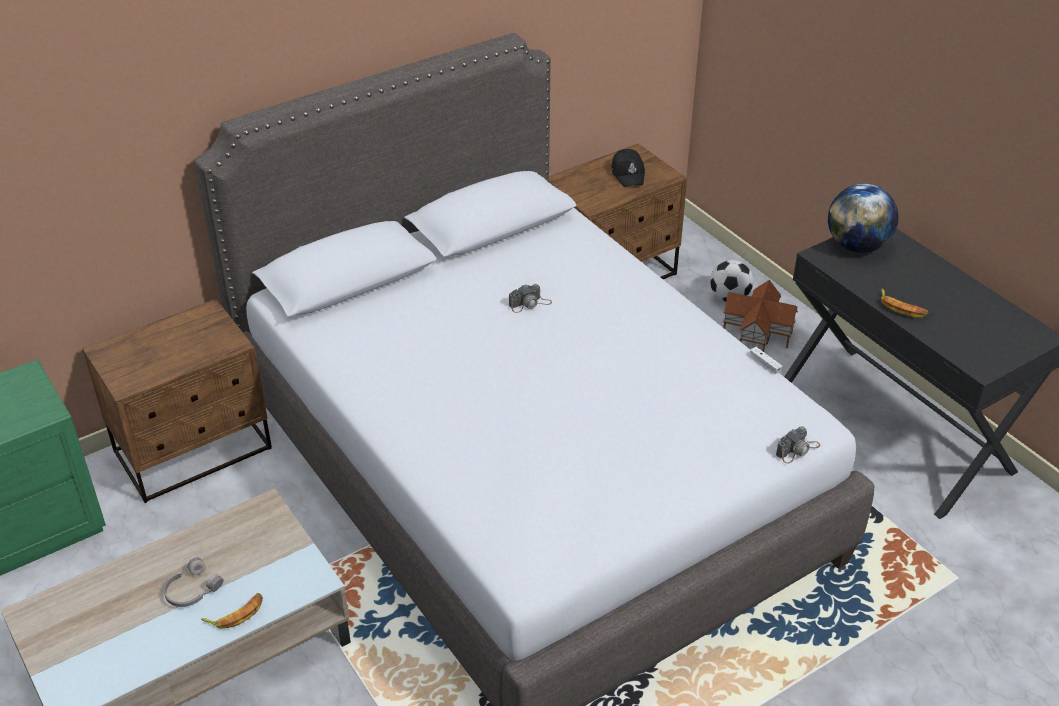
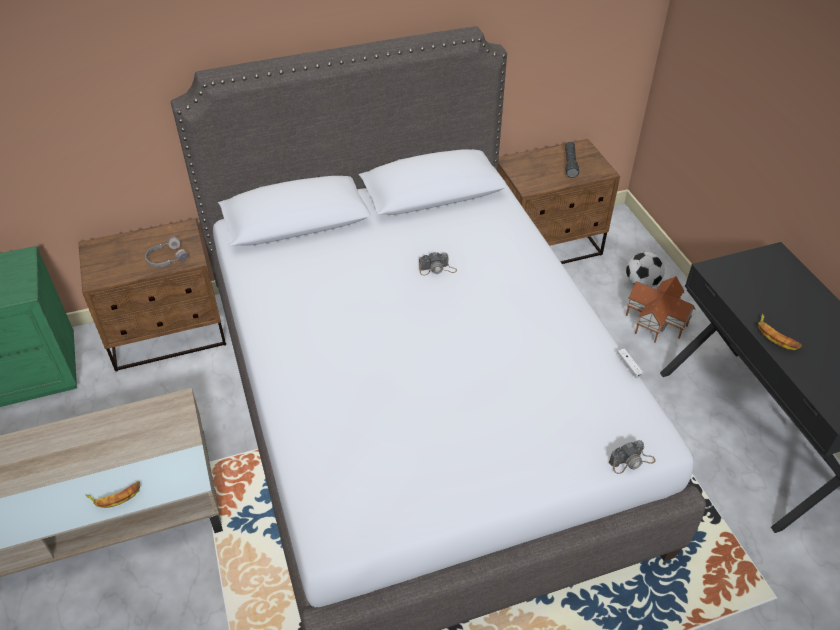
camera: 15 degrees right, 5 degrees up
grey headphones [164,557,224,607] -> grey headphones moved to [145,237,189,267]
black cap [612,149,645,187] -> black flashlight [565,142,579,178]
globe [828,184,899,253] -> none

